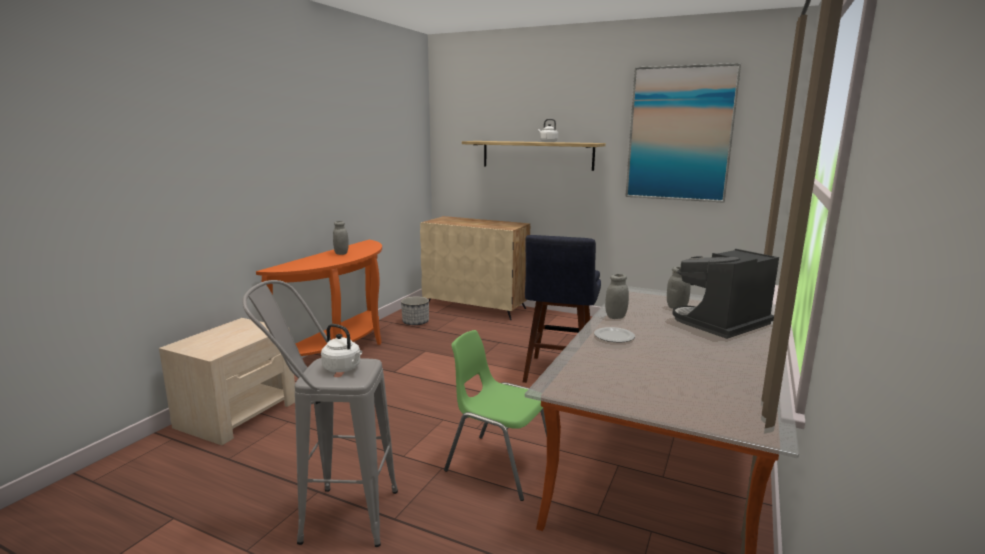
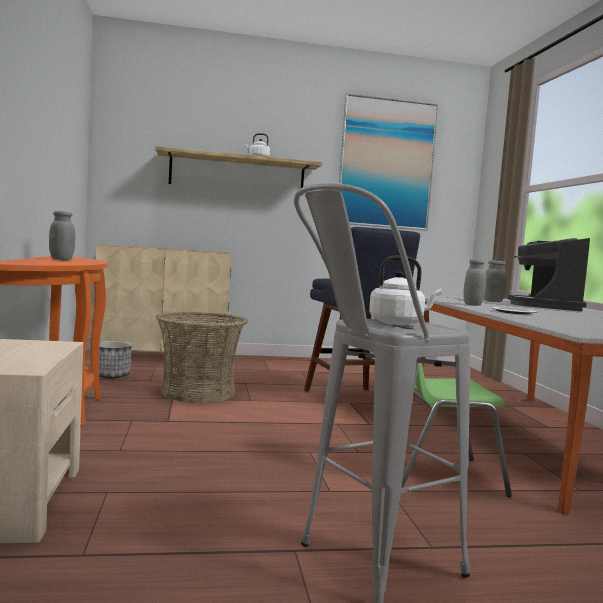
camera: 35 degrees left, 10 degrees down
none -> basket [156,311,248,403]

